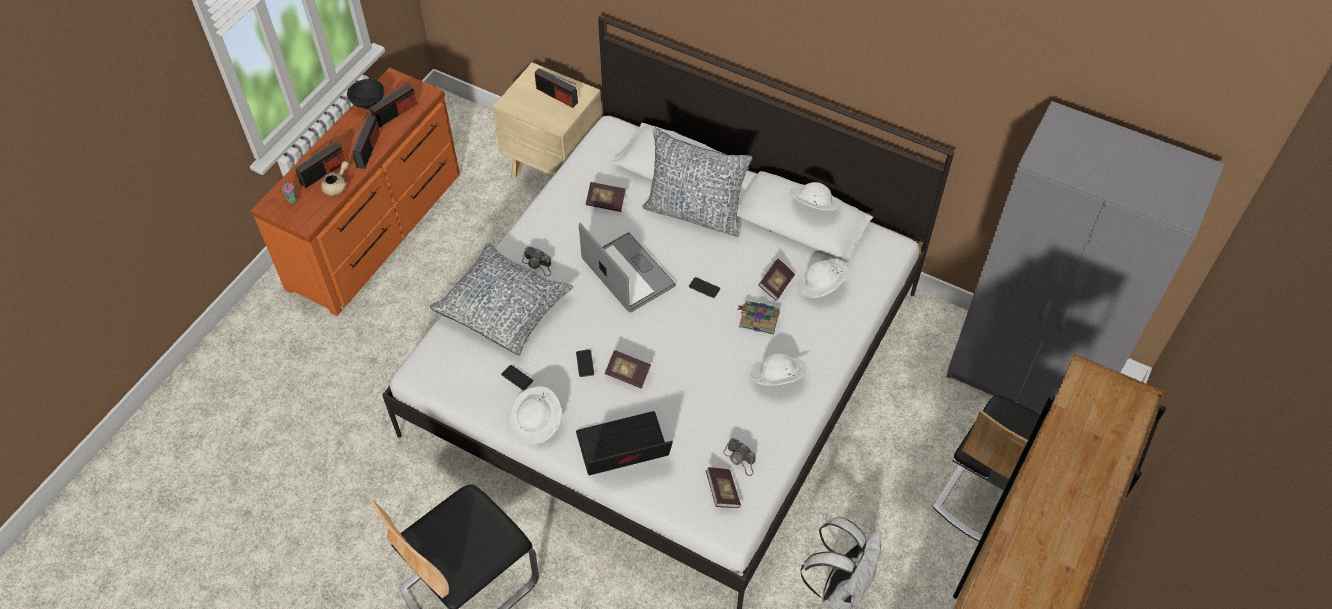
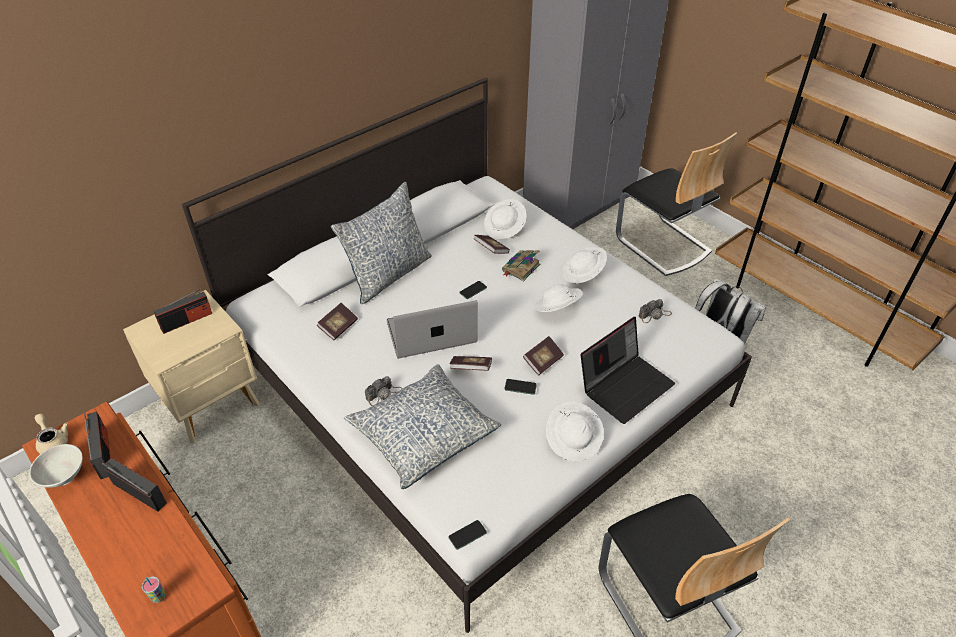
camera: 70 degrees left, 10 degrees down
radio [295,139,345,189] -> none
beige teapot [321,161,349,196] -> beige teapot moved to [35,413,68,454]
black bowl [347,79,385,110] -> white bowl [29,444,83,488]
phone [501,365,533,390] -> phone moved to [448,520,487,550]
laptop [576,411,673,475] -> laptop turned 135 degrees counterclockwise [580,317,675,424]
book [706,467,741,508] -> book moved to [450,356,492,371]
white hat [790,182,841,210] -> white hat moved to [534,284,583,312]

